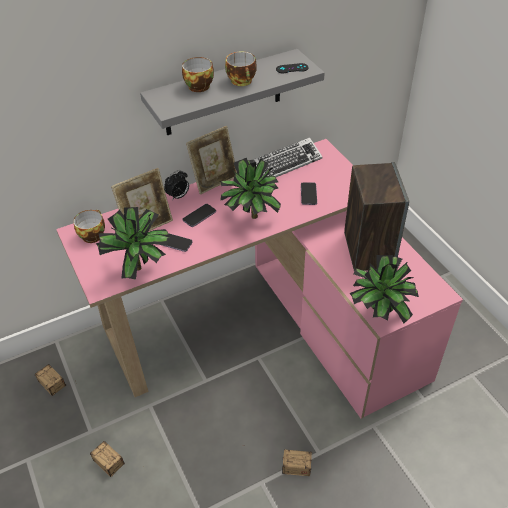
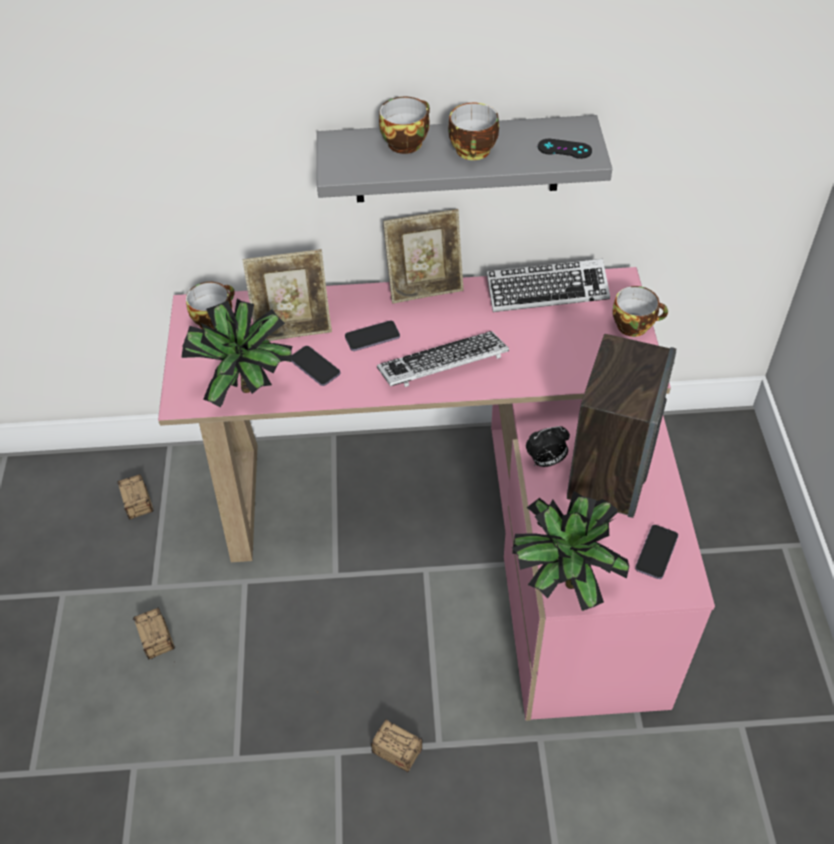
camera: 25 degrees right, 5 degrees up
alarm clock [164,170,189,201] -> alarm clock moved to [526,426,570,467]
potted plant [220,158,281,219] -> keyboard [377,331,509,387]
phone [301,183,317,205] -> phone moved to [635,525,678,579]
none -> cup [613,286,668,337]

